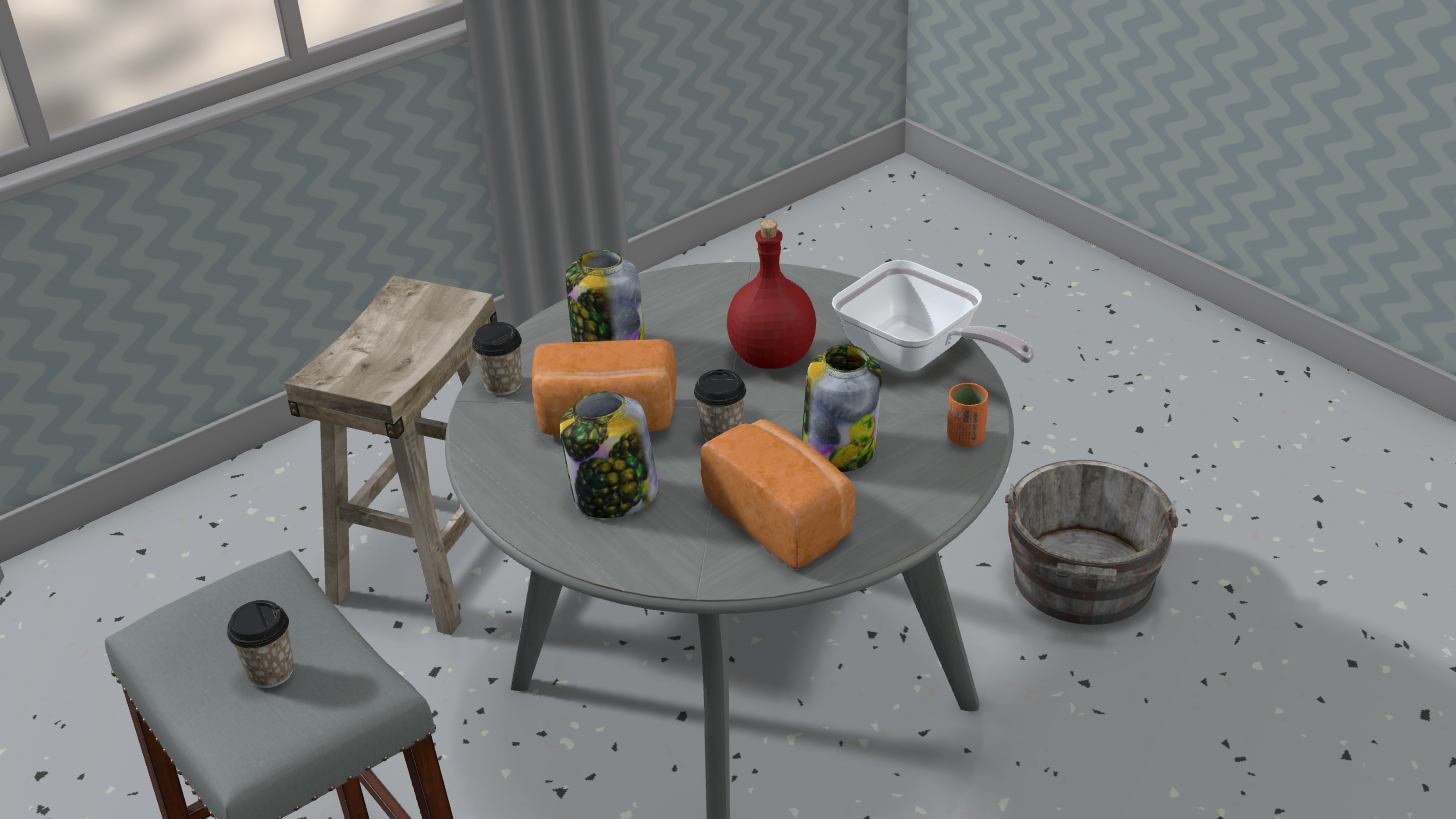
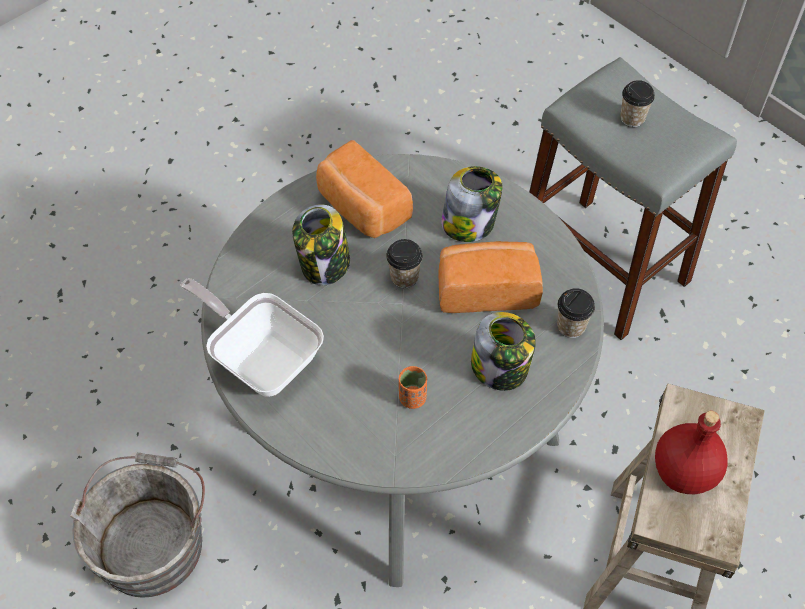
camera: 175 degrees right, 20 degrees up
red bottle [727,220,816,369] -> red bottle moved to [655,411,728,494]
orange cup [947,383,988,447] -> orange cup moved to [399,366,427,409]

